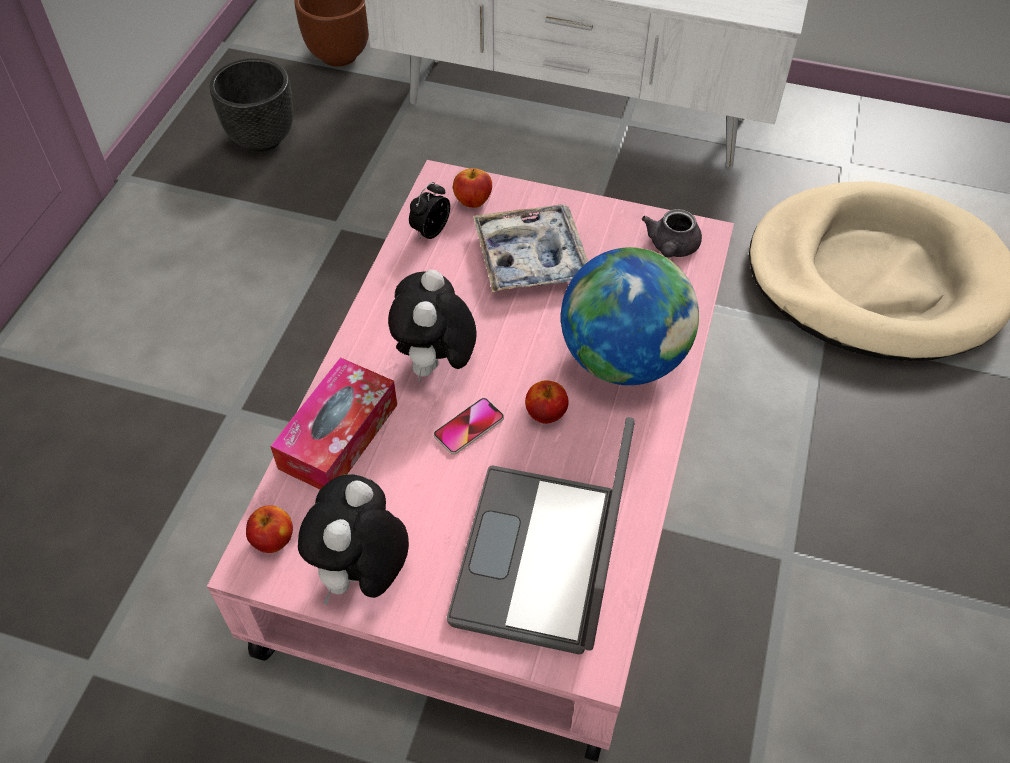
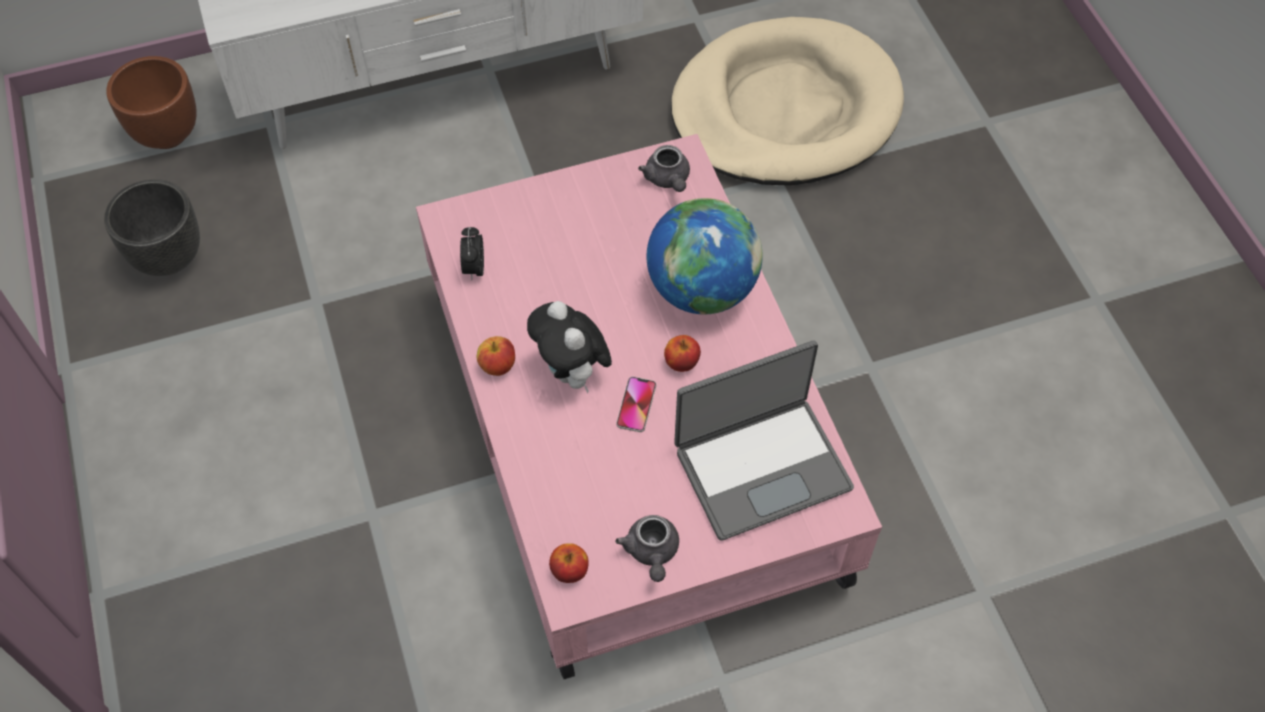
camera: 35 degrees left, 5 degrees up
tissue box [270,357,397,489] -> none
plush toy [298,474,409,605] -> grey teapot [615,515,679,582]
laptop [447,417,635,654] -> laptop turned 90 degrees counterclockwise [674,340,854,540]
apple [453,168,492,208] -> apple moved to [477,336,515,376]
tray [473,204,588,293] -> none

